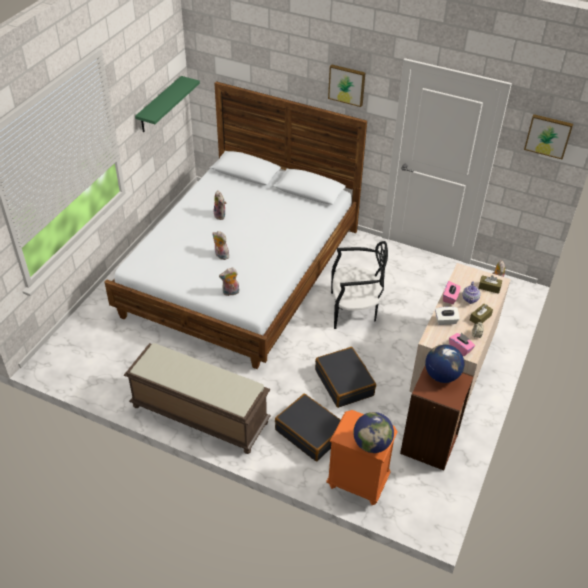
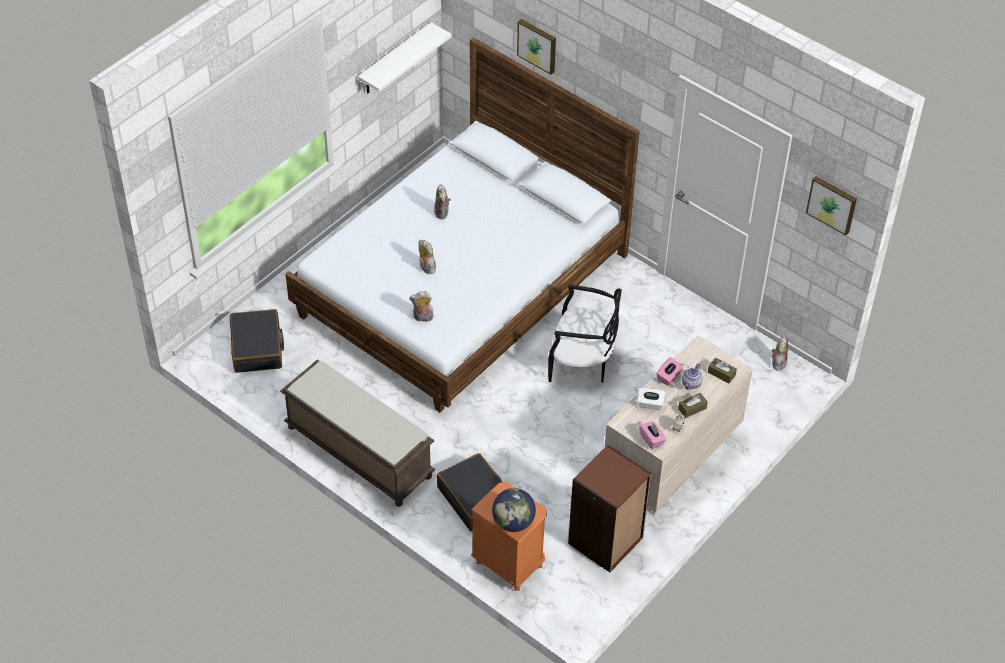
camera: 15 degrees right, 5 degrees up
green shelf [135,76,200,133] -> white shelf [358,23,452,93]
black suitcase [315,347,376,408] -> black suitcase moved to [230,309,284,373]
picture [328,64,365,107] -> picture moved to [517,19,556,75]
globe [425,344,464,383] -> none

